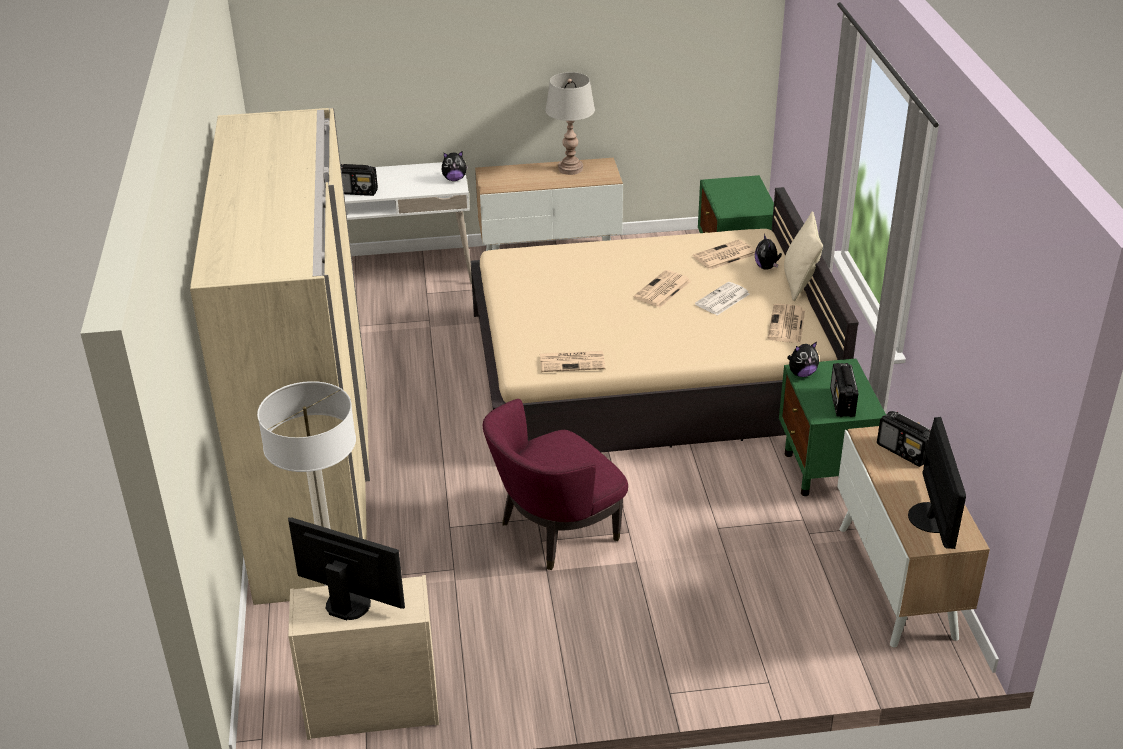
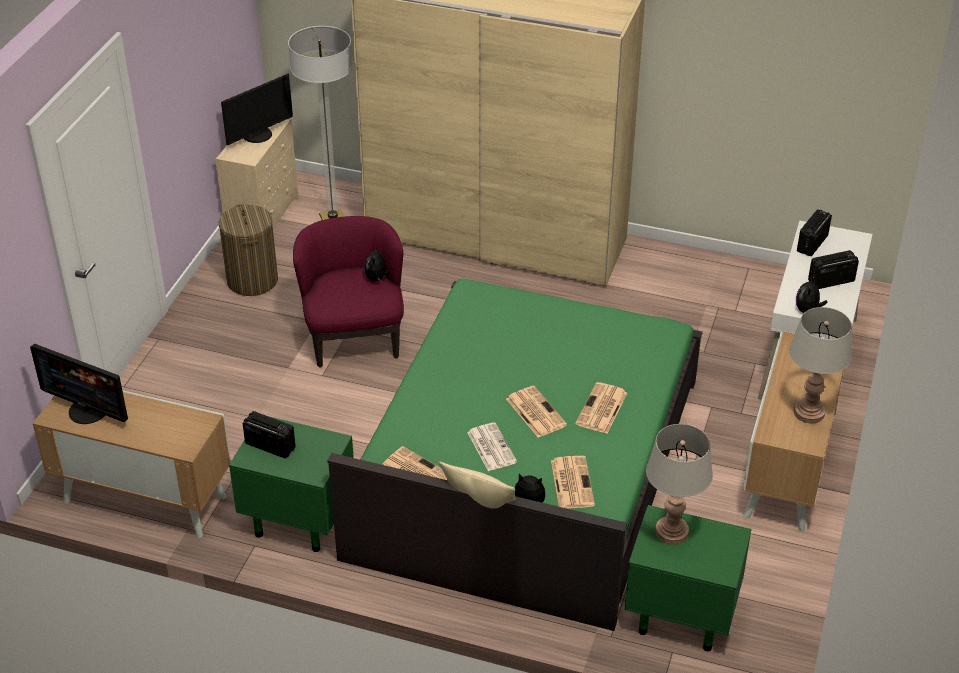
camera: 115 degrees right, 5 degrees up
beige bed [471,187,859,452] -> green bed [327,279,703,631]
newspaper [540,351,605,372] -> newspaper moved to [575,382,627,434]
plush toy [787,342,819,377] -> plush toy moved to [364,246,390,282]
radio [877,411,931,467] -> radio moved to [808,250,859,289]
none -> laundry basket [219,204,278,296]
none -> grey table lamp [646,424,713,545]

